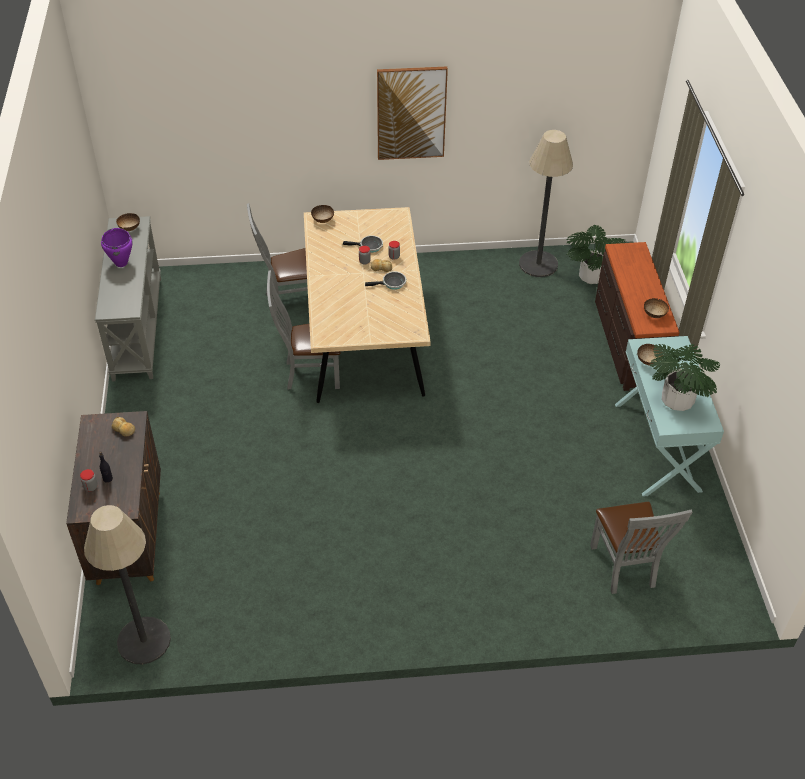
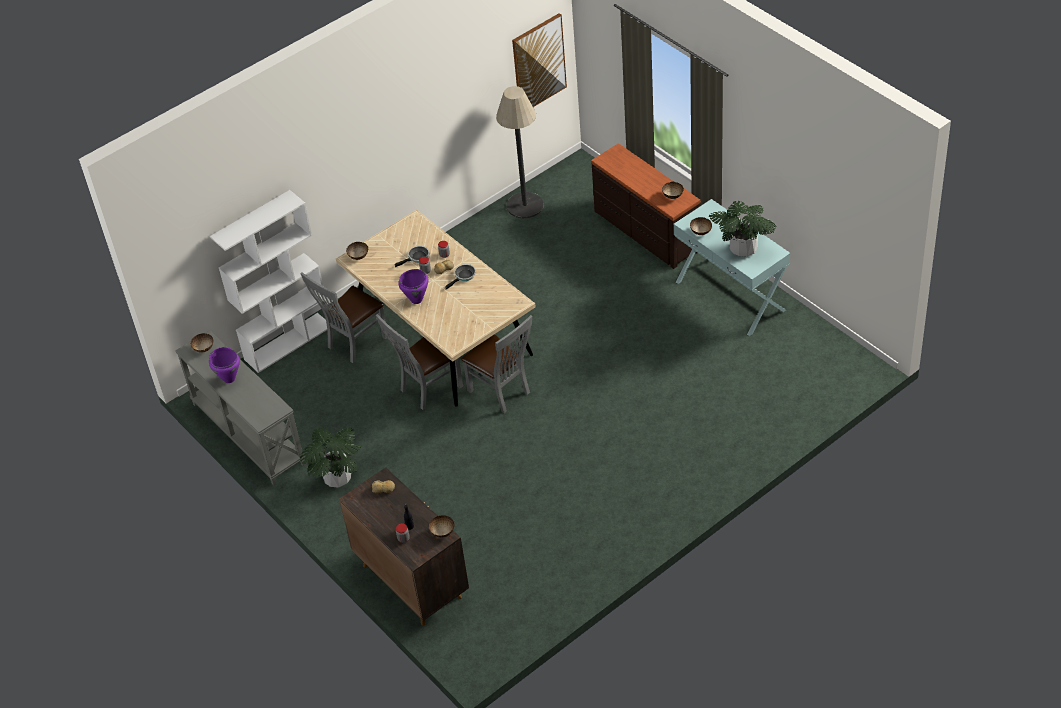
camera: 30 degrees left, 0 degrees up
floor lamp [84,505,171,665] -> none
picture [377,66,448,160] -> picture moved to [512,13,567,107]
potted plant [566,225,626,284] -> potted plant moved to [300,428,362,487]
grey chair [590,502,692,594] -> grey chair moved to [461,315,532,413]
none -> white bookcase [210,190,327,373]
none -> purple cooking pot [398,269,428,304]
none -> bowl [428,515,455,538]

